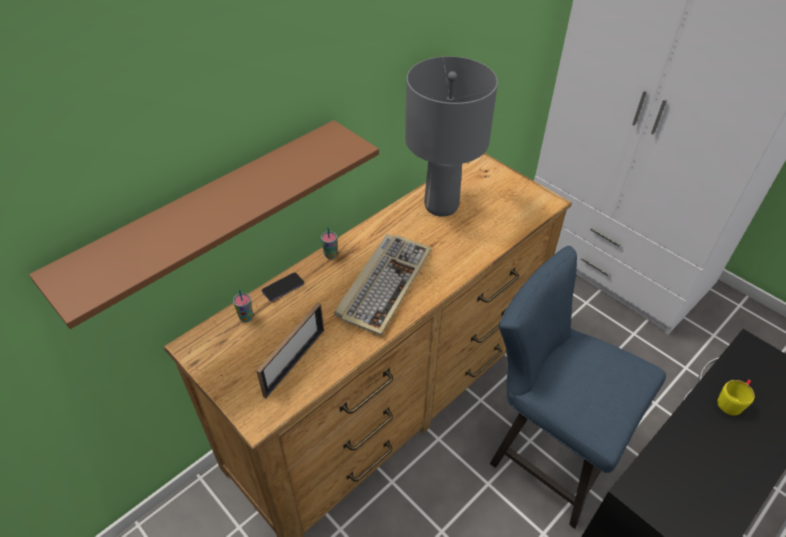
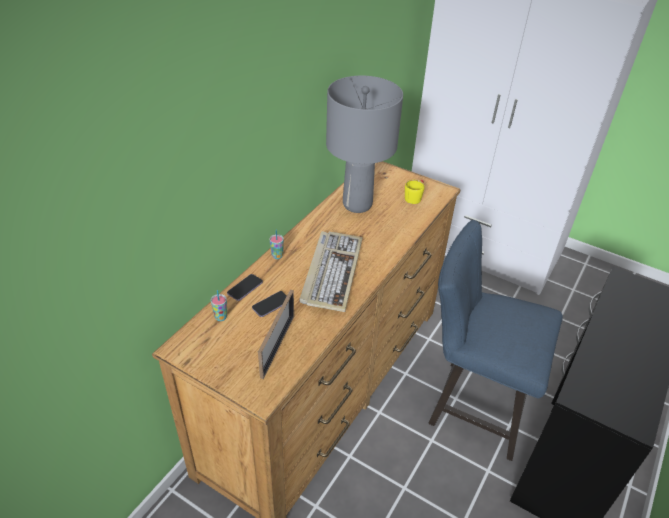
camera: 15 degrees left, 5 degrees down
brown shelf [29,120,379,329] -> none
yellow mug [717,380,755,415] -> yellow mug moved to [405,180,425,204]
none -> phone [252,291,287,317]

